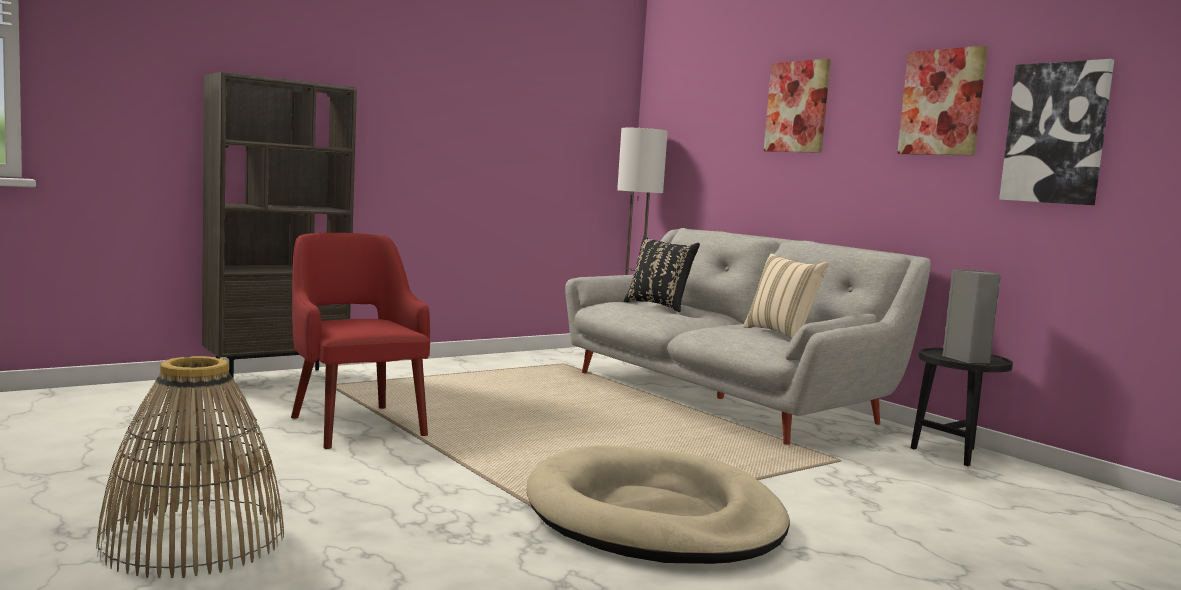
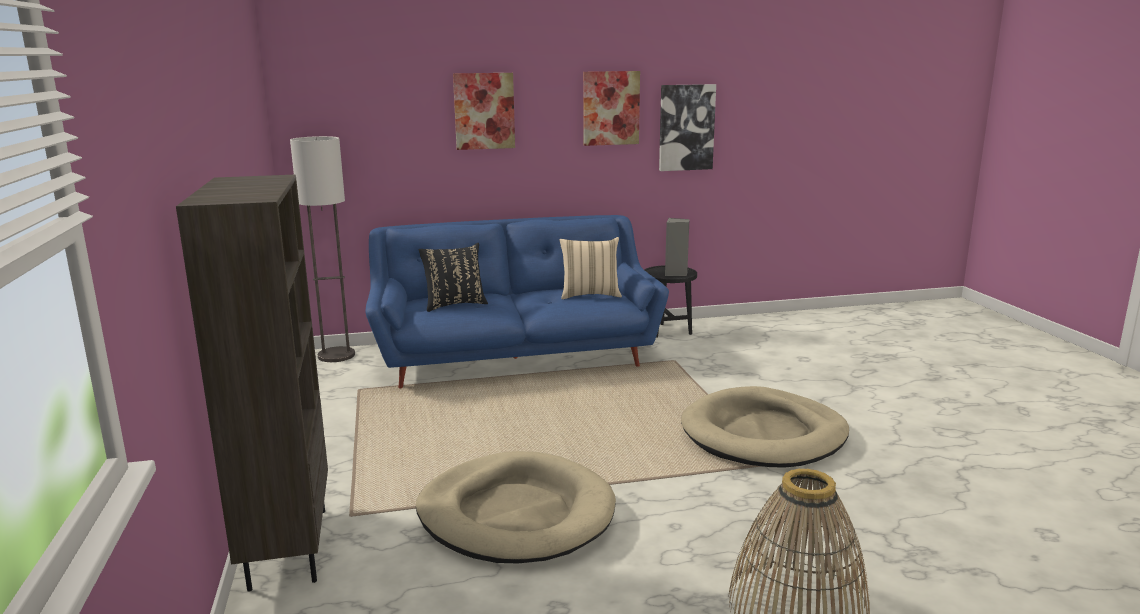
camera: 65 degrees left, 10 degrees up
red armchair [291,233,430,449] -> beige dog bed [416,451,616,563]
grey sofa [565,228,931,445] -> blue sofa [365,215,669,388]

